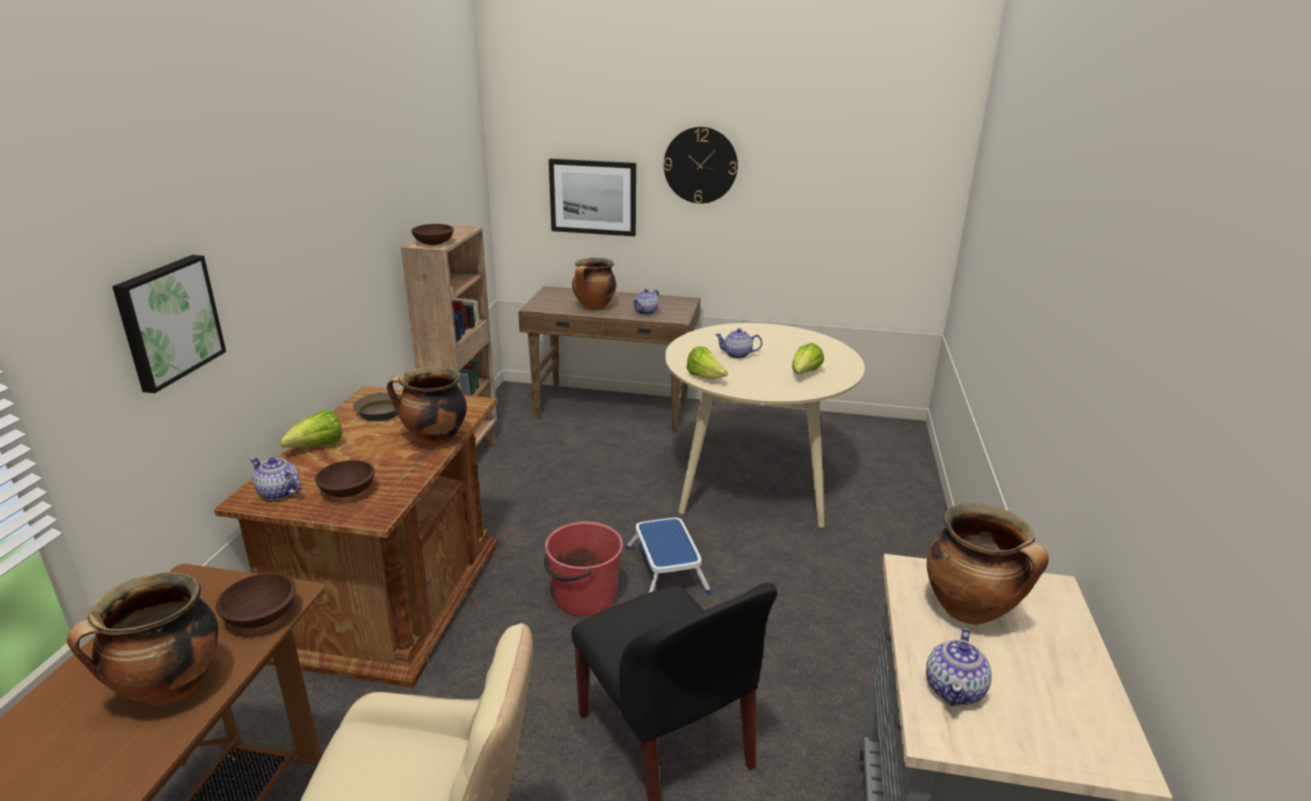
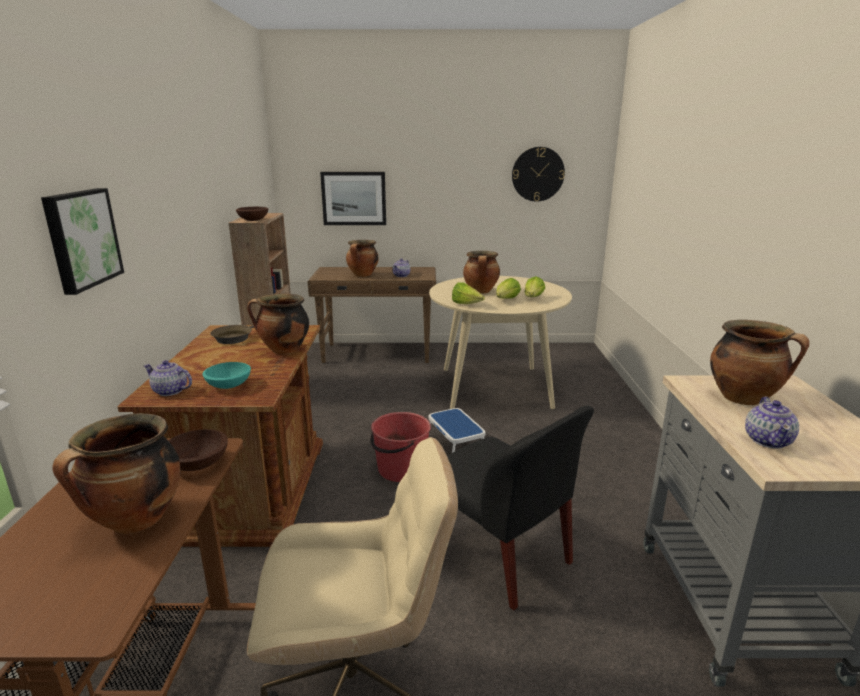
camera: 10 degrees left, 5 degrees down
lettuce [279,410,342,447] -> lettuce moved to [496,278,521,299]
brown bowl [315,460,375,497] -> turquoise bowl [203,362,251,389]
wall clock [664,127,738,204] -> wall clock moved to [512,147,565,202]
teapot [715,328,762,359] -> cooking pot [463,251,500,294]

